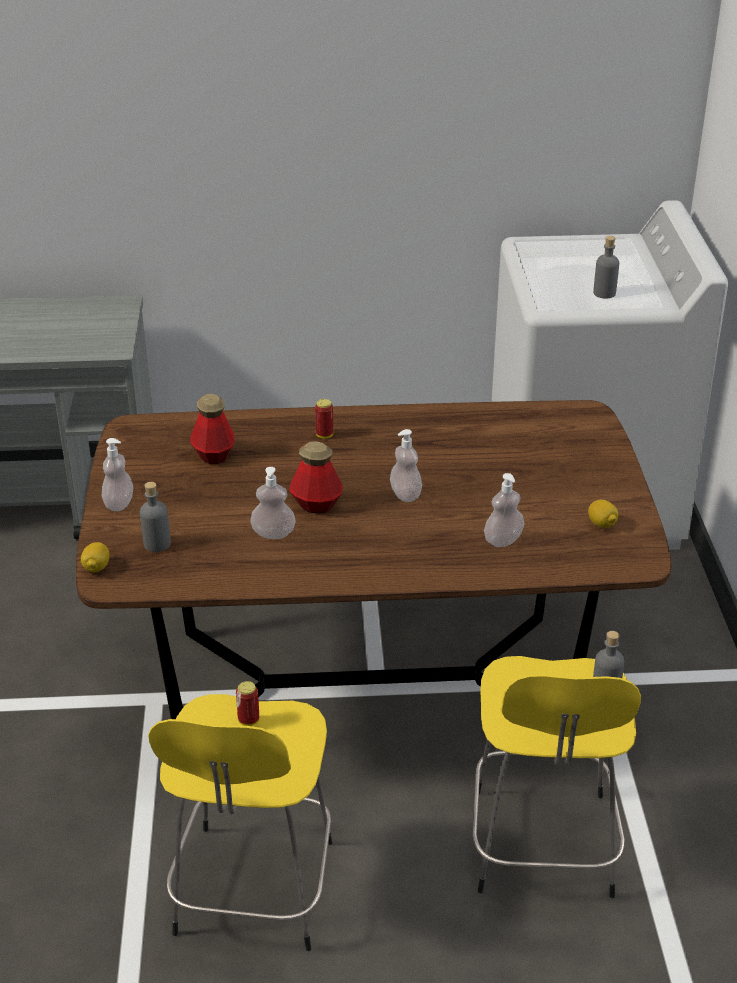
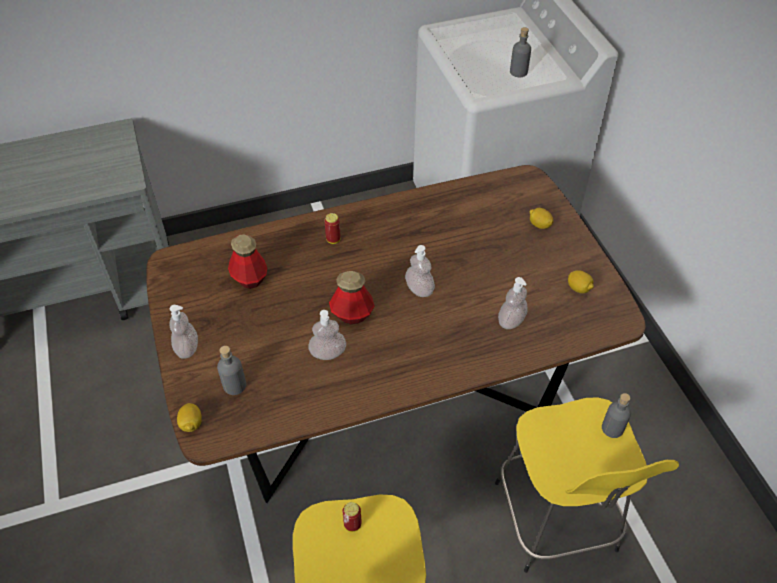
camera: 15 degrees left, 15 degrees up
none -> lemon [529,208,553,229]

